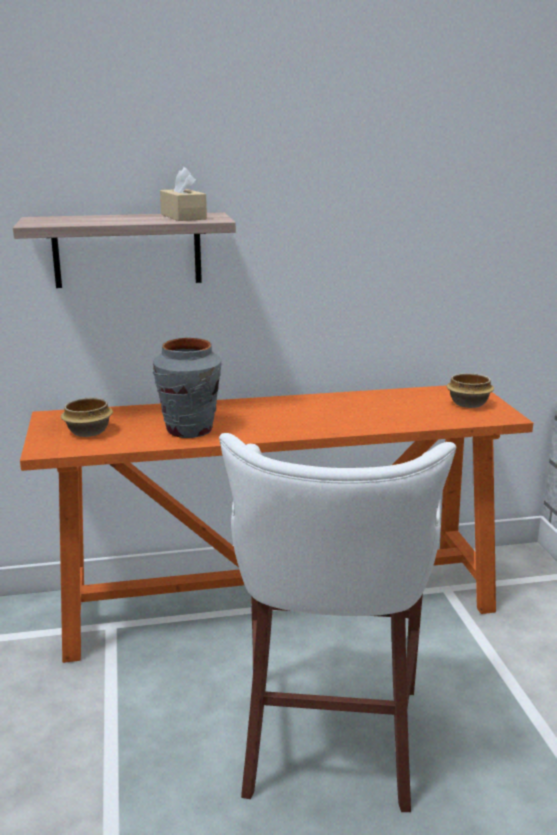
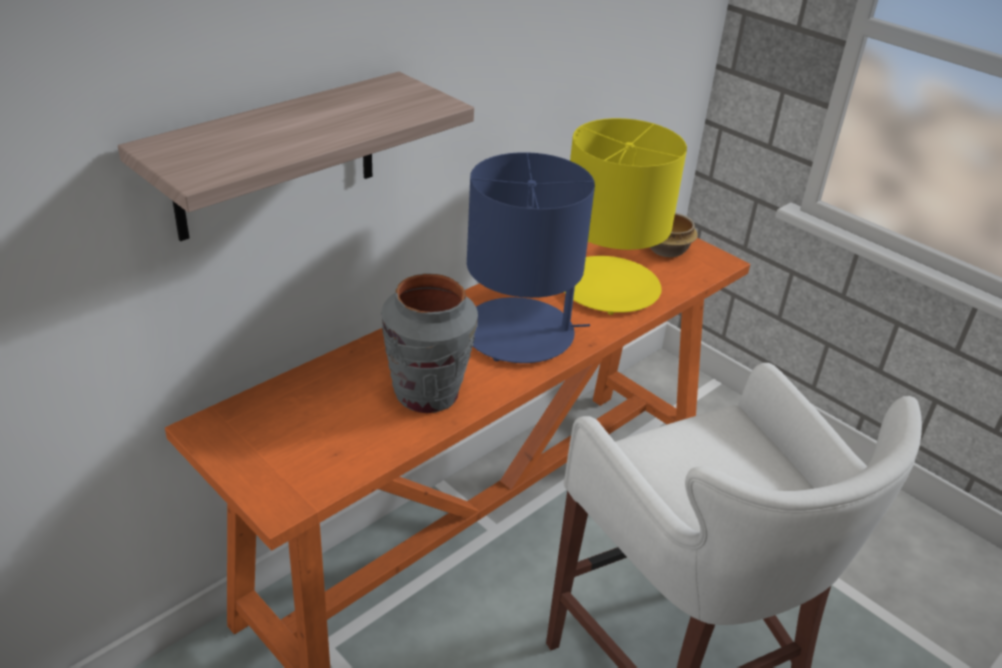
camera: 35 degrees left, 15 degrees up
bowl [61,398,113,437] -> none
beige tissue box [160,167,207,221] -> none
none -> blue table lamp [467,152,595,363]
none -> yellow table lamp [564,118,687,315]

